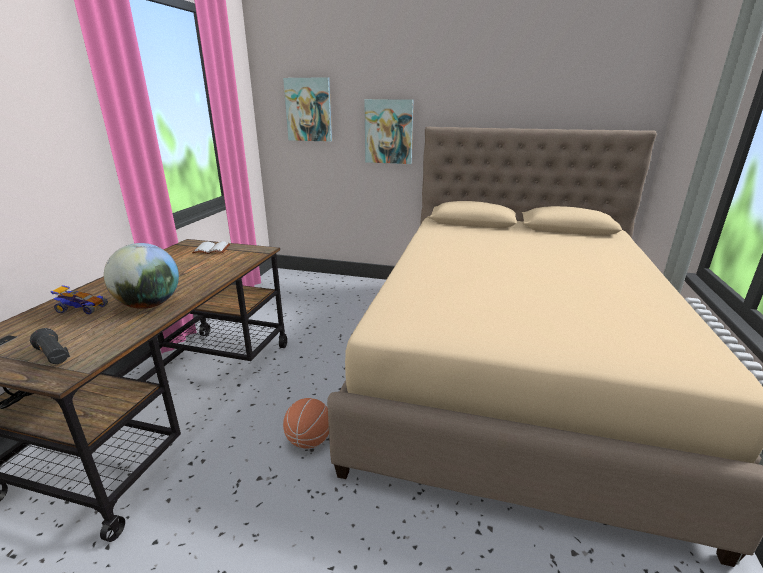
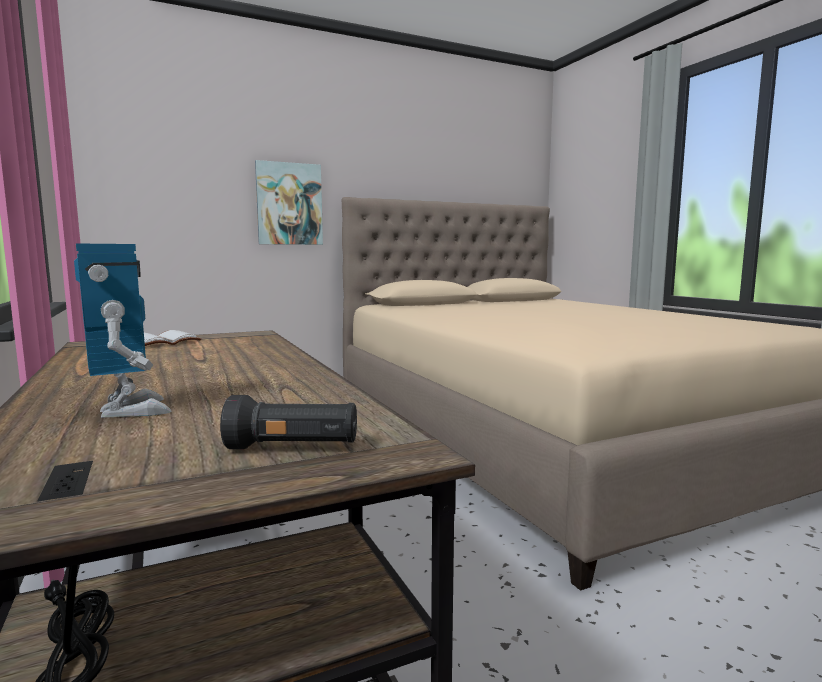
camera: 40 degrees left, 15 degrees down
toy car [50,285,108,315] -> toy robot [74,243,172,417]
globe [104,243,179,309] -> none
picture [283,77,332,142] -> none
basketball [283,398,329,448] -> none

